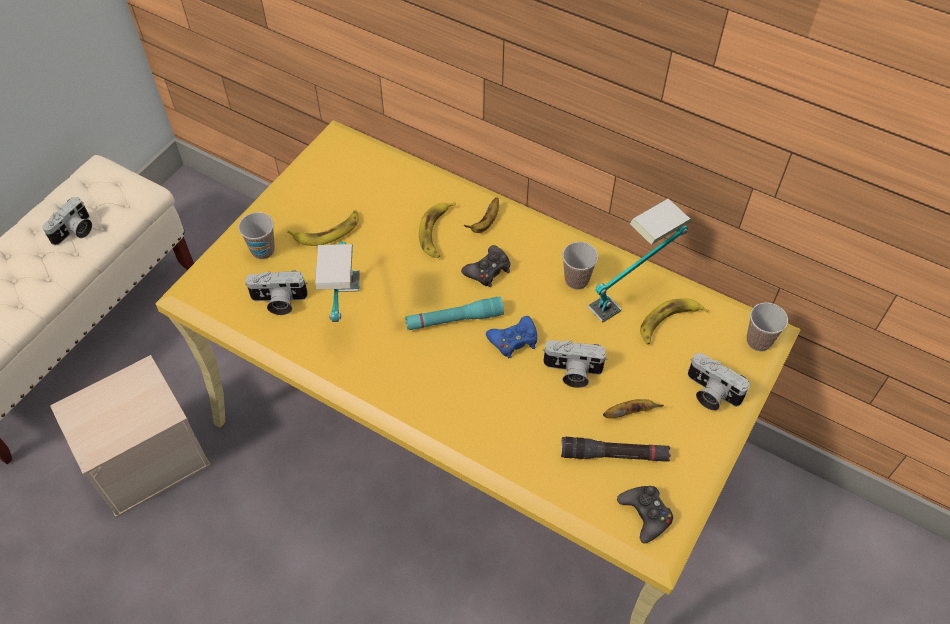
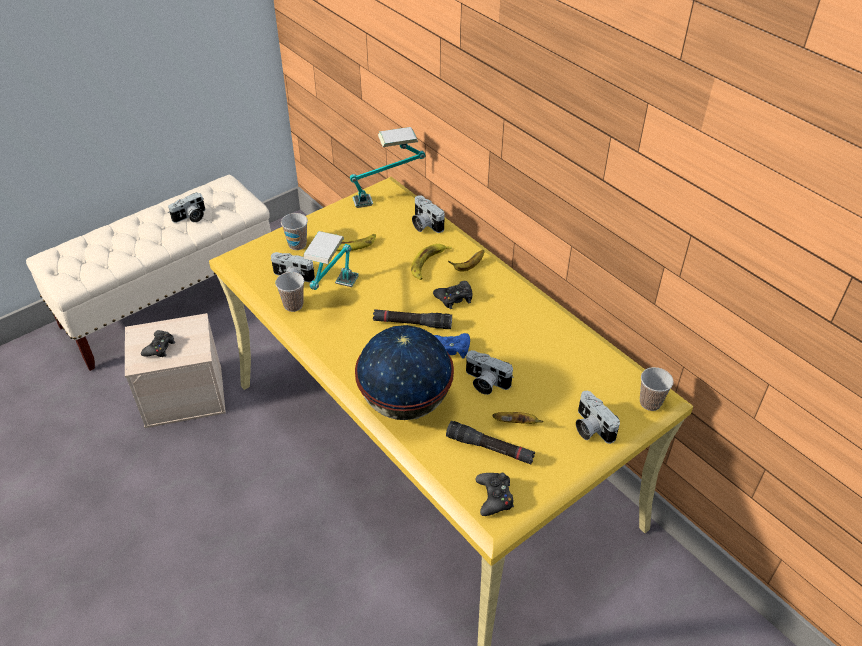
camera: 20 degrees right, 10 degrees down
turquoise flashlight [405,297,504,330] -> black flashlight [373,309,452,329]
cup [562,242,598,289] -> cup moved to [275,272,304,312]
table lamp [587,198,692,323] -> table lamp moved to [350,127,426,208]
banana [640,298,709,345] -> none
none -> black game controller [141,330,175,357]
none -> globe [355,325,454,420]
none -> camera [412,195,444,233]

